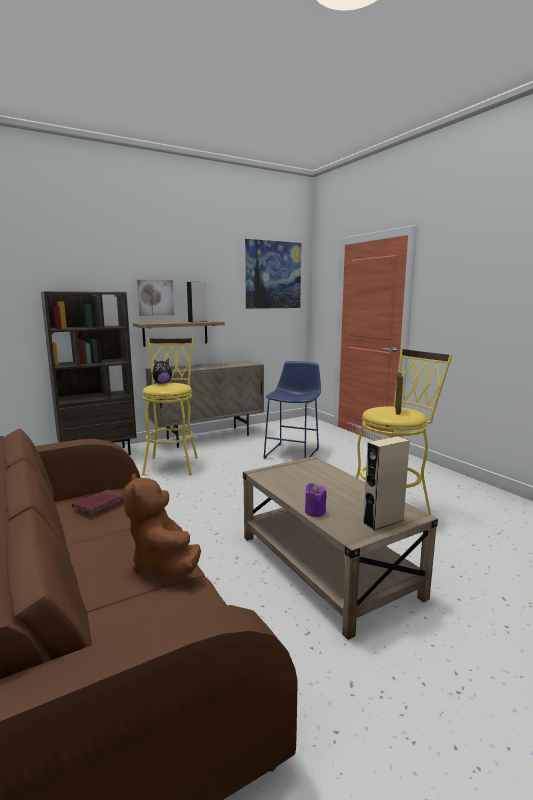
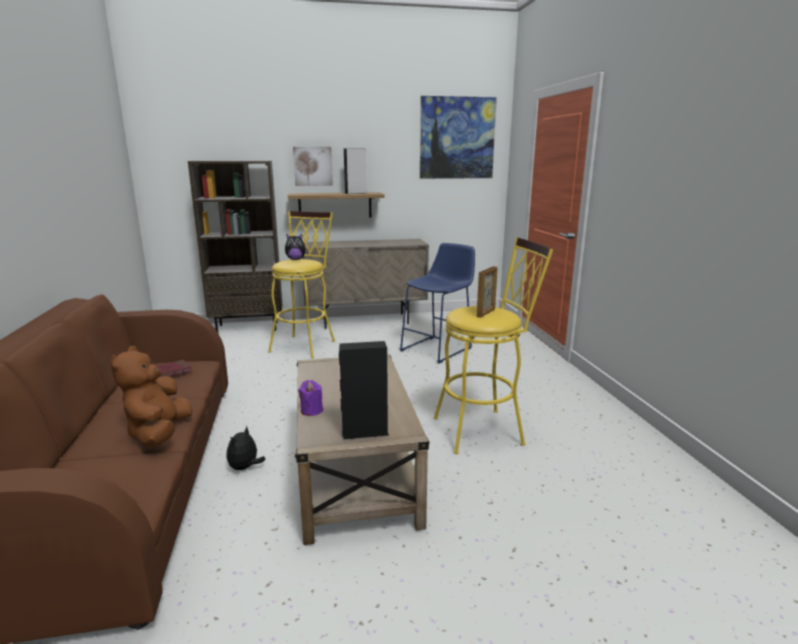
camera: 20 degrees right, 5 degrees up
beige speaker [363,436,410,530] -> black speaker [339,341,389,440]
none -> plush toy [226,426,266,470]

